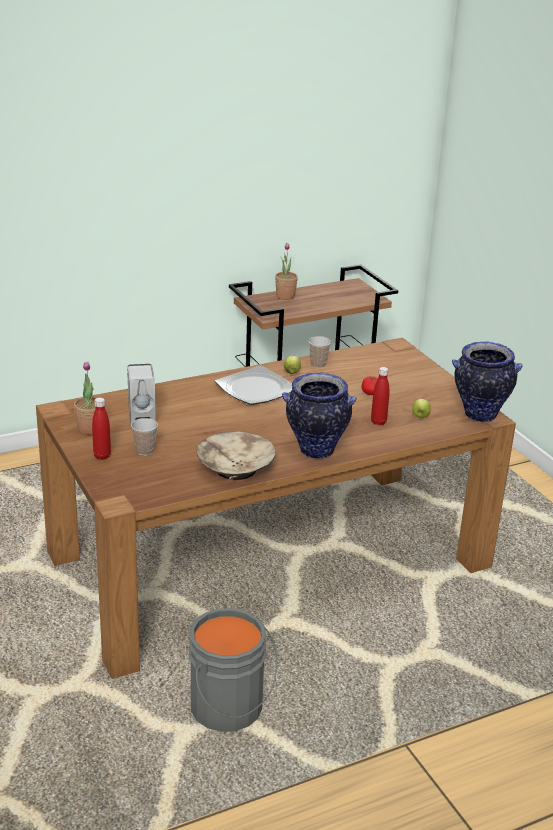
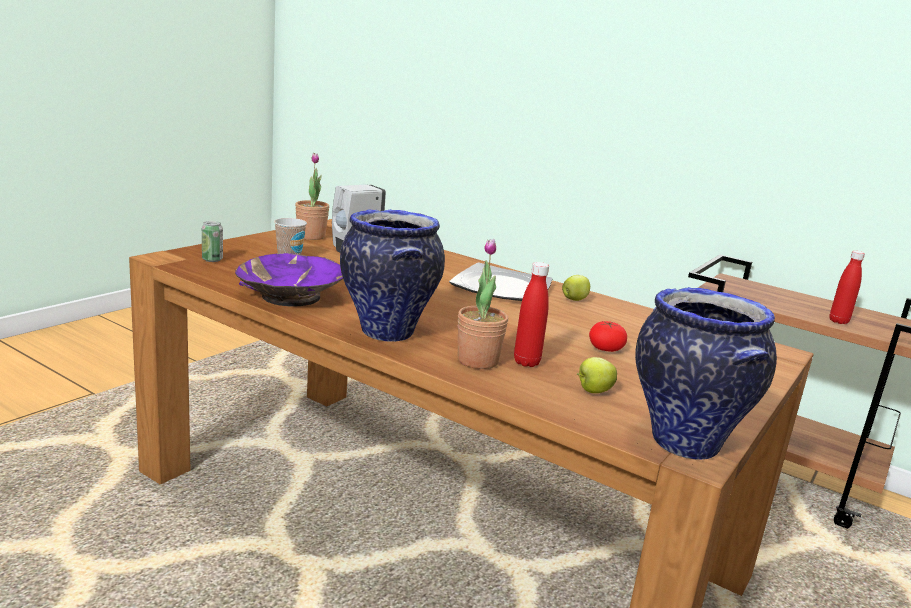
camera: 60 degrees right, 10 degrees down
red bottle [92,398,111,460] -> red bottle moved to [830,251,865,324]
grey bucket [189,608,277,732] -> none
beige bowl [197,431,276,480] -> purple bowl [235,253,343,307]
potted plant [275,243,298,300] -> potted plant moved to [458,239,508,369]
cup [308,336,331,368] -> none
none -> can [202,221,223,262]

